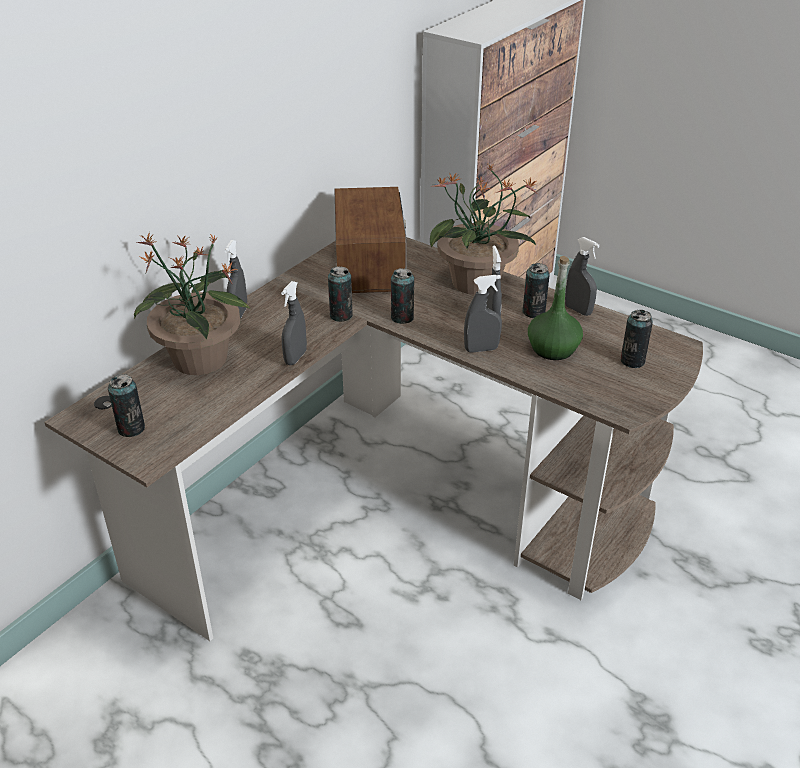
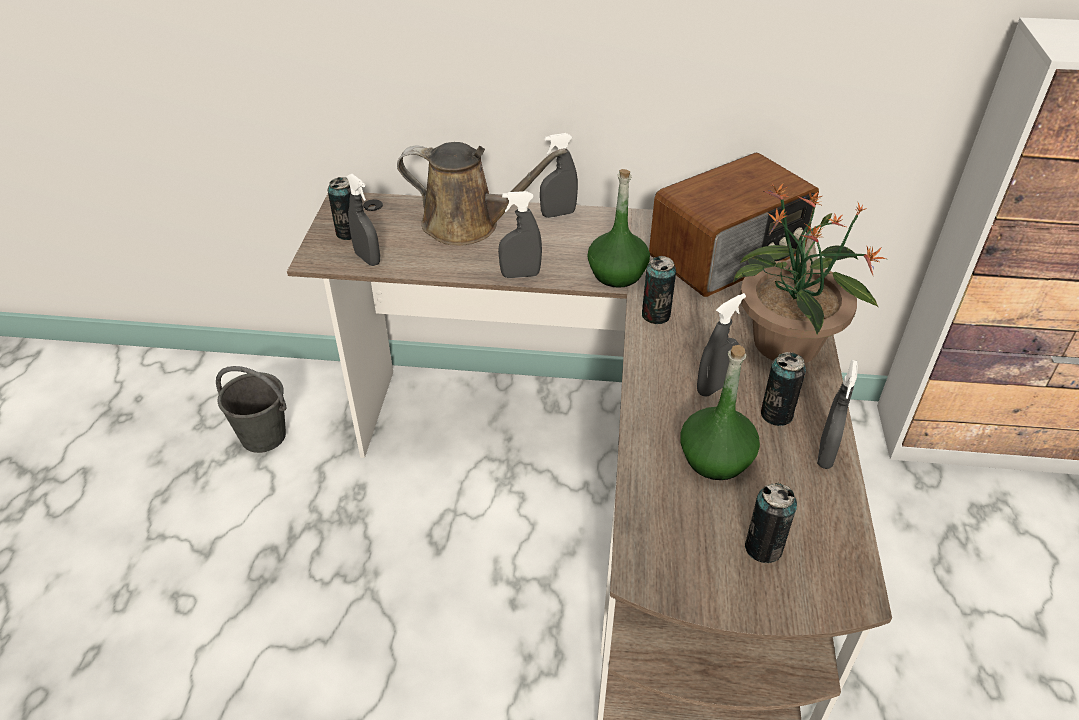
camera: 60 degrees right, 5 degrees up
potted plant [134,232,251,375] -> brown watering can [397,142,567,246]
can [328,266,353,322] -> green bottle [587,169,650,288]
grey spray bottle [464,275,502,353] -> grey spray bottle moved to [346,174,380,266]
none -> grey bucket [216,366,287,453]

